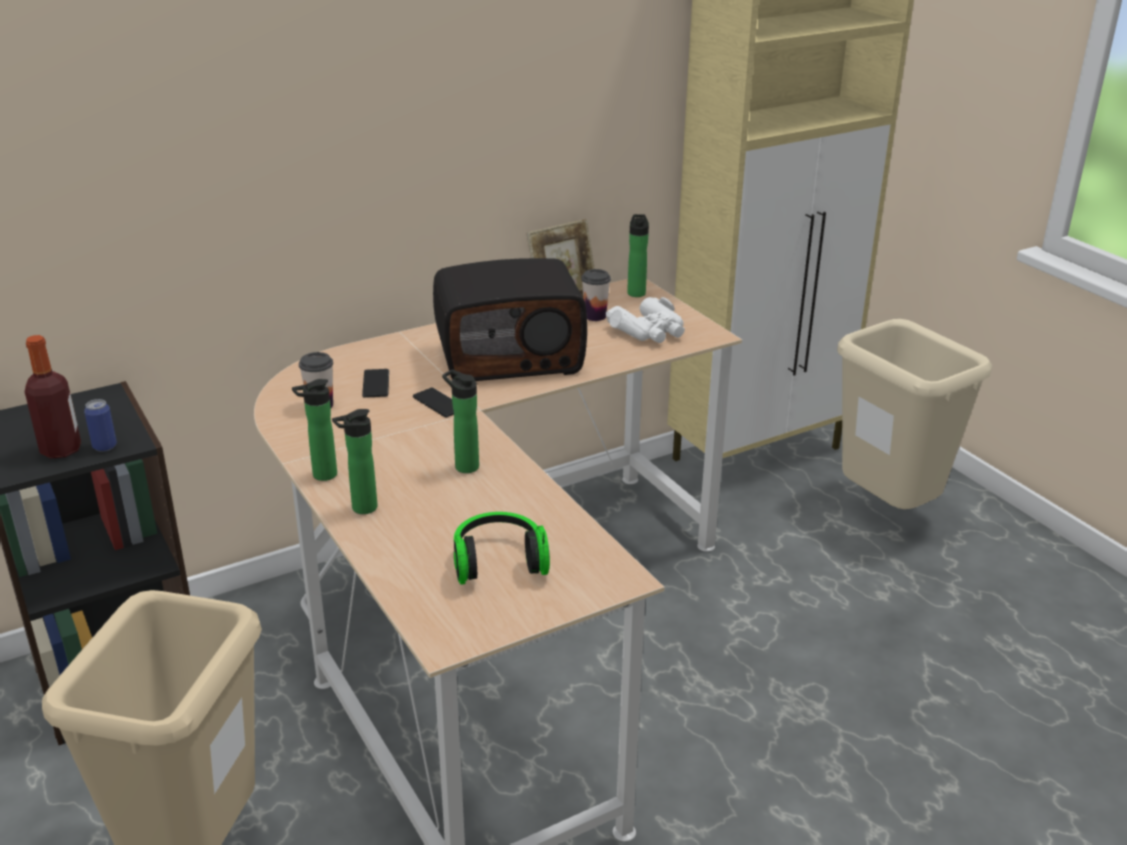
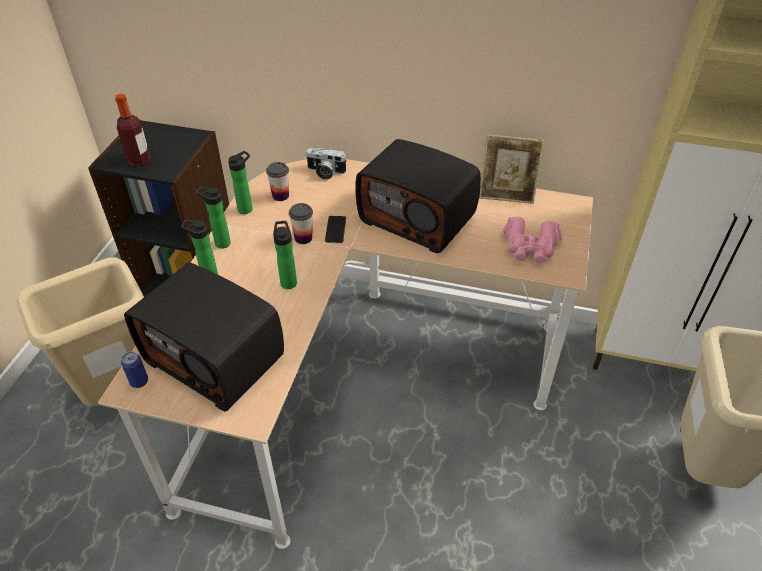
camera: 45 degrees right, 15 degrees up
can [84,399,117,452] -> can moved to [121,351,148,388]
phone [362,369,389,398] -> none
headphones [454,512,550,585] -> radio [124,263,284,411]
cup [581,269,611,321] -> cup moved to [289,203,313,244]
white binoculars [606,297,685,343] -> pink binoculars [503,217,562,264]
bottle [627,214,649,297] -> bottle moved to [228,151,252,214]
none -> camera [306,148,347,180]

